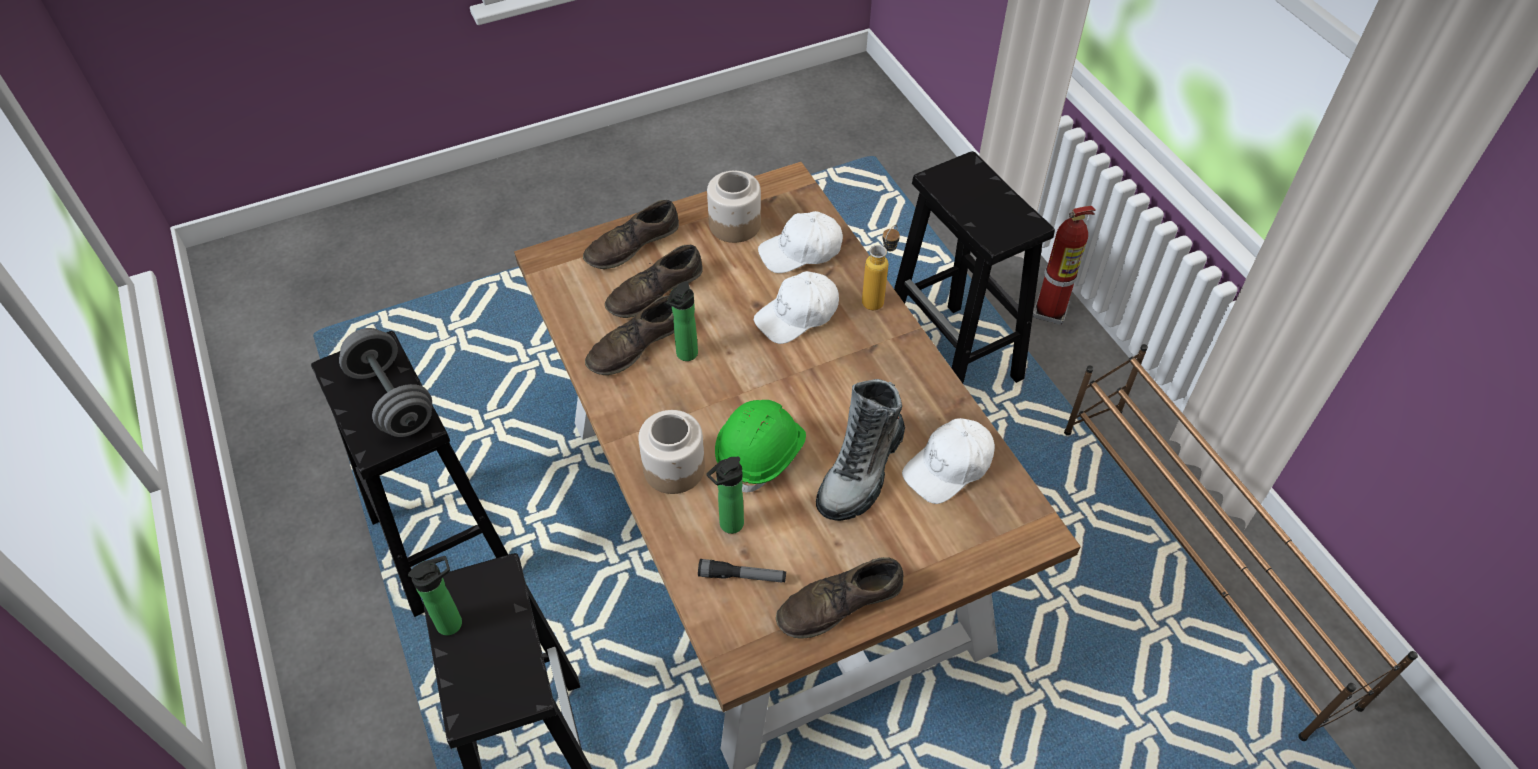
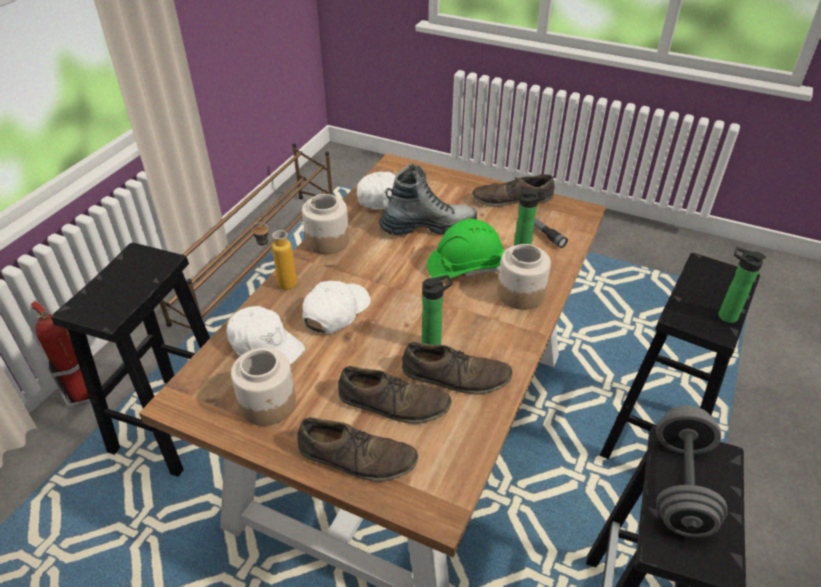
camera: 130 degrees left, 10 degrees down
white cap [754,271,839,344] -> white cap turned 75 degrees counterclockwise [303,281,371,334]
brown shoe [776,557,903,639] -> brown shoe turned 150 degrees clockwise [472,174,554,207]
none -> jar [302,194,349,254]

